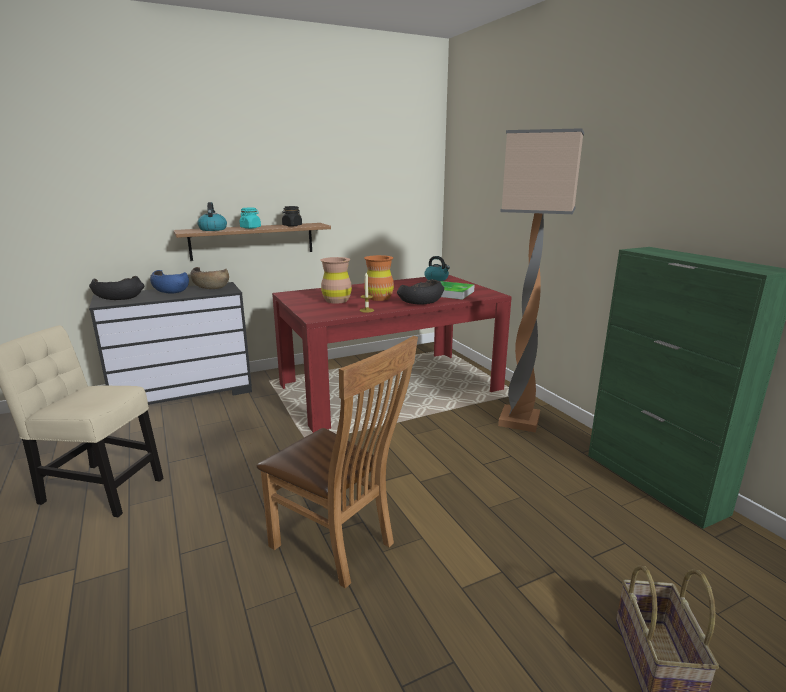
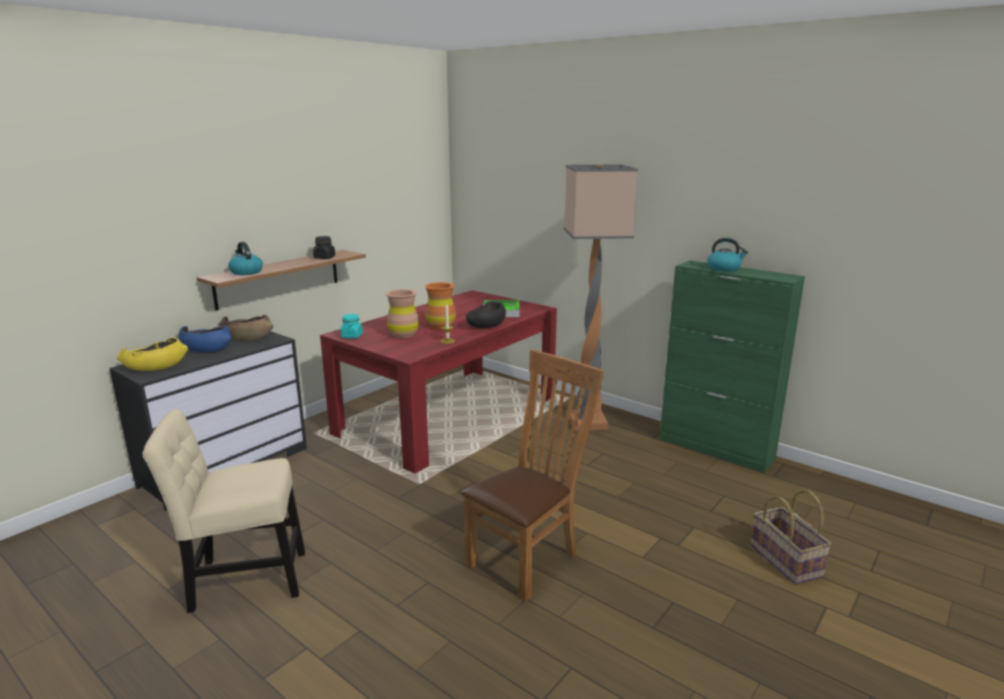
camera: 25 degrees left, 0 degrees up
black bowl [89,276,144,300] -> yellow bowl [117,338,188,371]
turquoise jar [240,208,261,229] -> turquoise jar moved to [341,314,363,338]
brown chair [256,336,418,589] -> brown chair turned 60 degrees counterclockwise [461,350,604,602]
kettle [424,256,450,281] -> kettle moved to [707,238,748,272]

